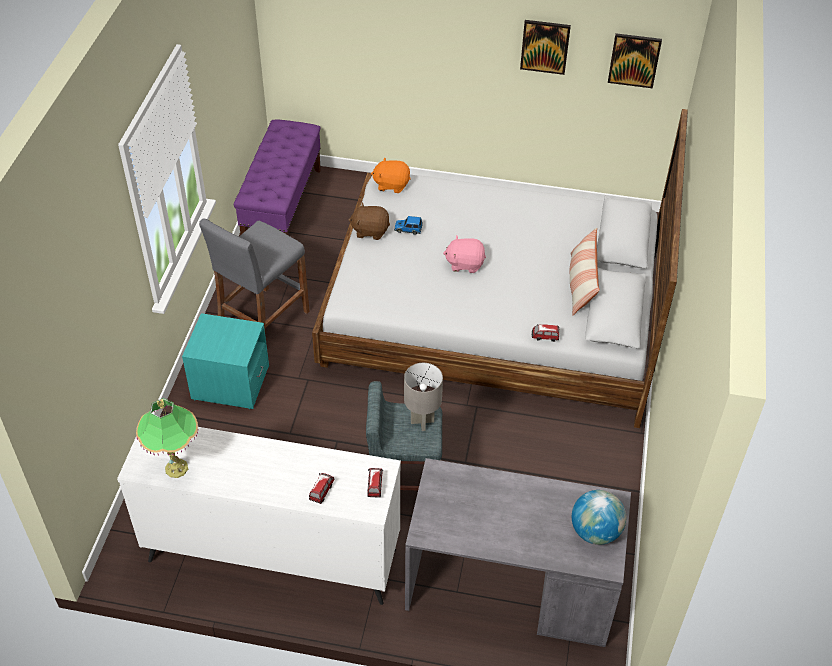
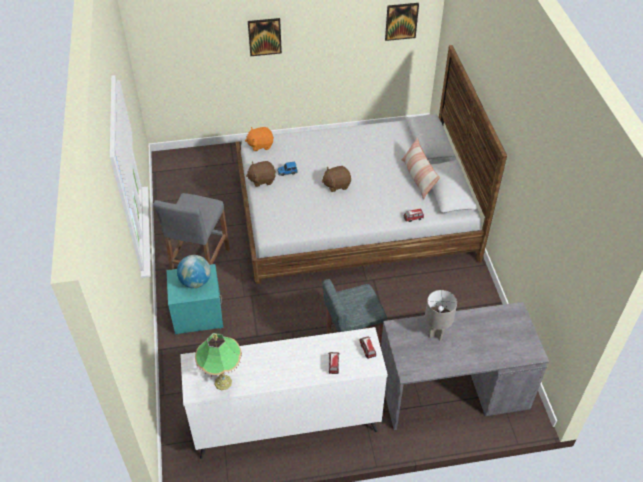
camera: 20 degrees left, 0 degrees up
purple bench [234,120,321,236] -> none
grey table lamp [404,363,443,431] -> grey table lamp moved to [425,290,457,341]
pink plush toy [443,235,486,273] -> brown plush toy [322,166,351,192]
picture [520,20,571,75] -> picture moved to [248,18,282,56]
globe [572,490,626,545] -> globe moved to [177,255,211,288]

